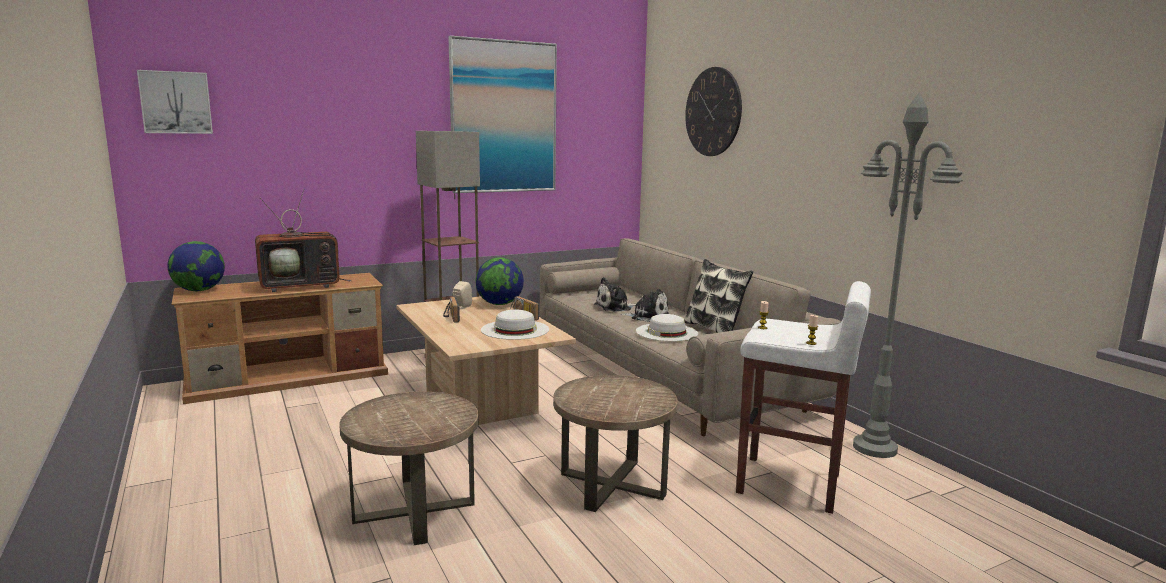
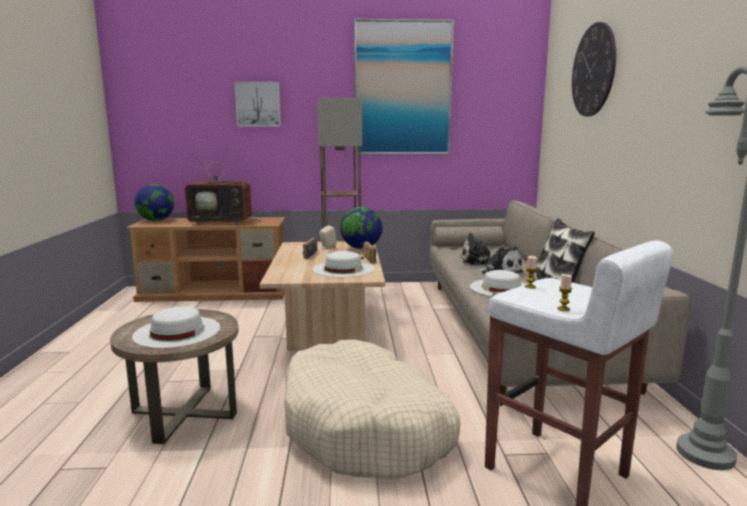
camera: 25 degrees right, 0 degrees up
picture [137,70,213,134] -> picture moved to [235,82,281,126]
brown side table [553,375,678,512] -> beige dog bed [284,340,460,479]
none -> white hat [132,307,220,348]

